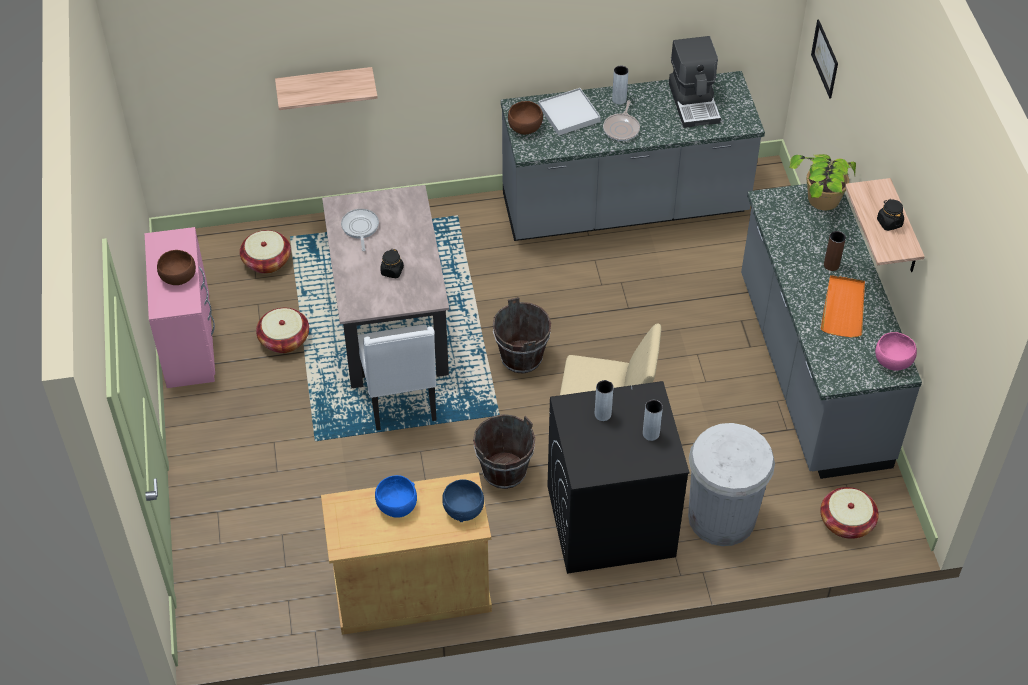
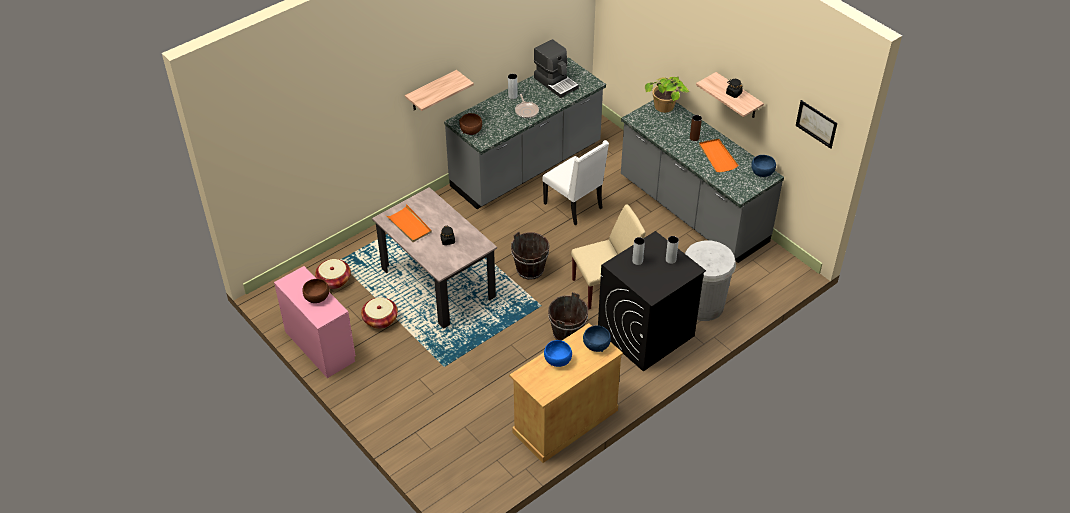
camera: 30 degrees left, 5 degrees down
shelf [275,67,378,110] -> shelf moved to [405,70,474,111]
frying pan [341,209,379,251] -> orange tray [386,204,432,242]
white chair [358,325,437,431] -> white chair moved to [542,140,609,226]
white tray [539,88,601,136] -> none
picture [811,20,838,99] -> picture moved to [796,100,837,149]
basket [820,487,879,539] -> none
pink bowl [875,332,917,371] -> blue bowl [751,155,776,177]

